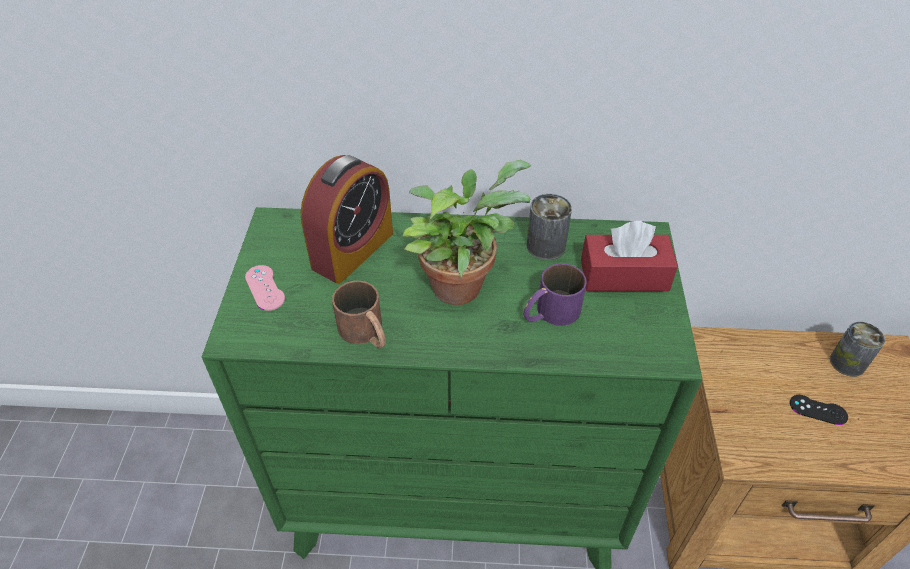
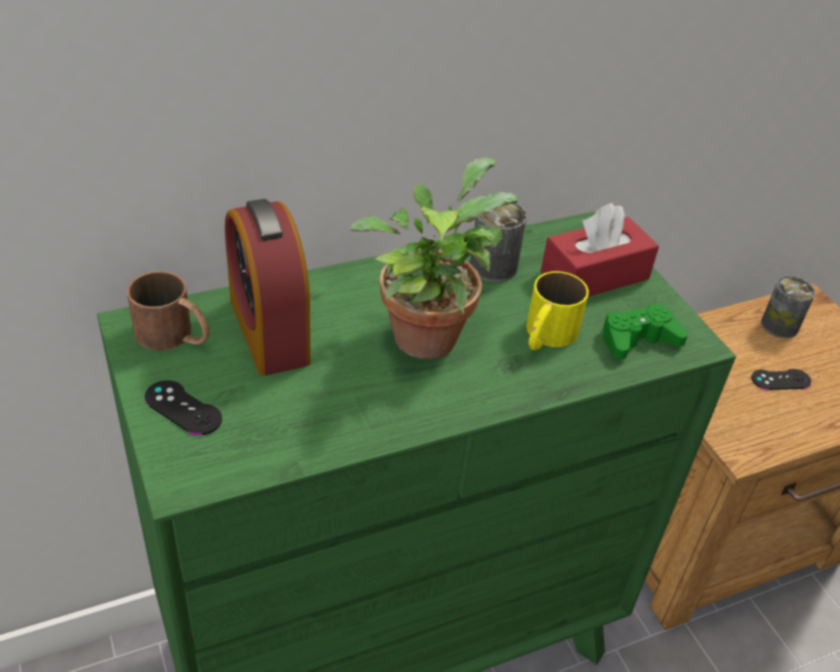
camera: 30 degrees left, 5 degrees down
pink game controller [245,265,285,311] -> black game controller [145,380,222,435]
alarm clock [301,155,393,284] -> alarm clock turned 150 degrees clockwise [225,199,311,376]
brown mug [332,281,386,348] -> brown mug moved to [127,271,210,351]
purple mug [523,263,587,326] -> yellow mug [526,271,589,350]
none -> green game controller [603,303,688,359]

